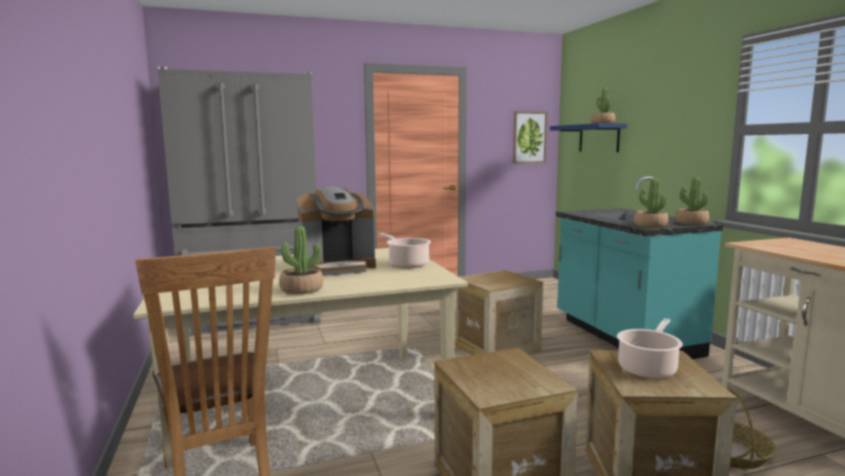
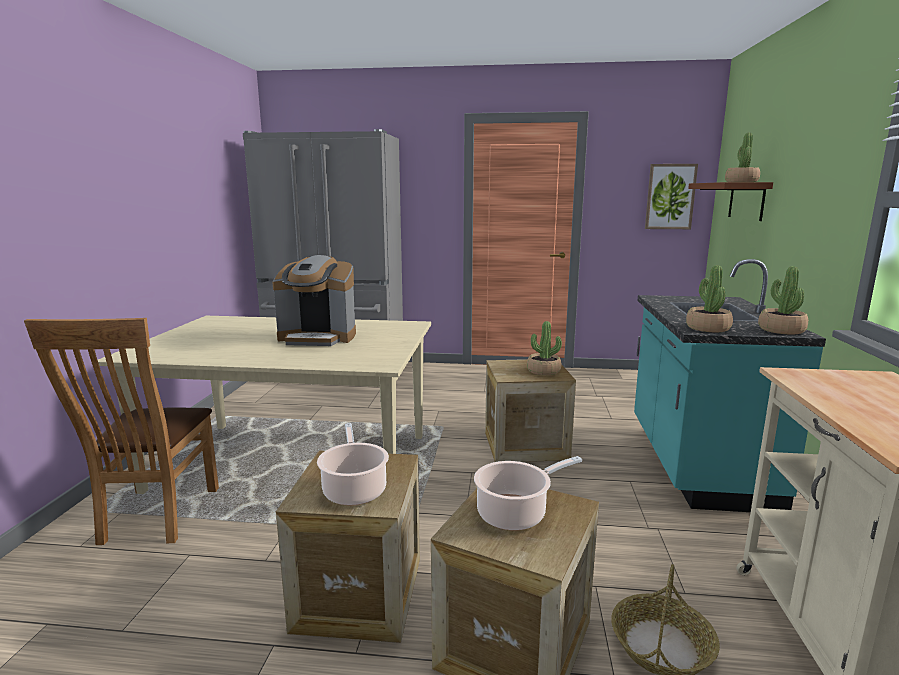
camera: 25 degrees right, 5 degrees up
potted plant [279,226,323,294] -> potted plant moved to [527,321,562,376]
cooking pot [379,233,431,268] -> cooking pot moved to [317,423,389,505]
blue shelf [550,123,627,152] -> brown shelf [688,182,773,221]

